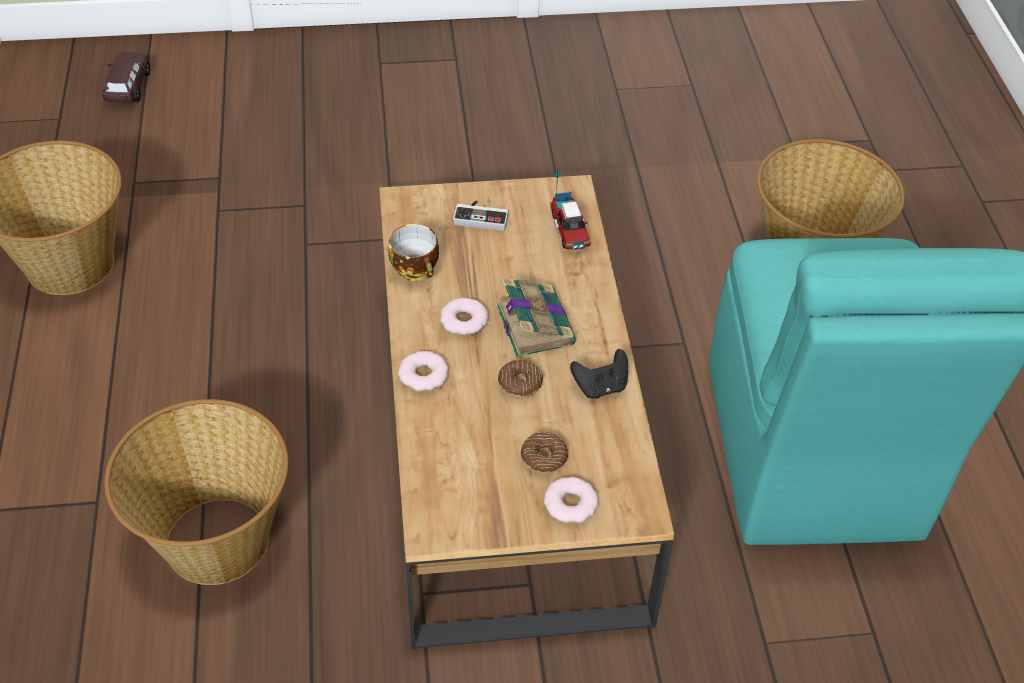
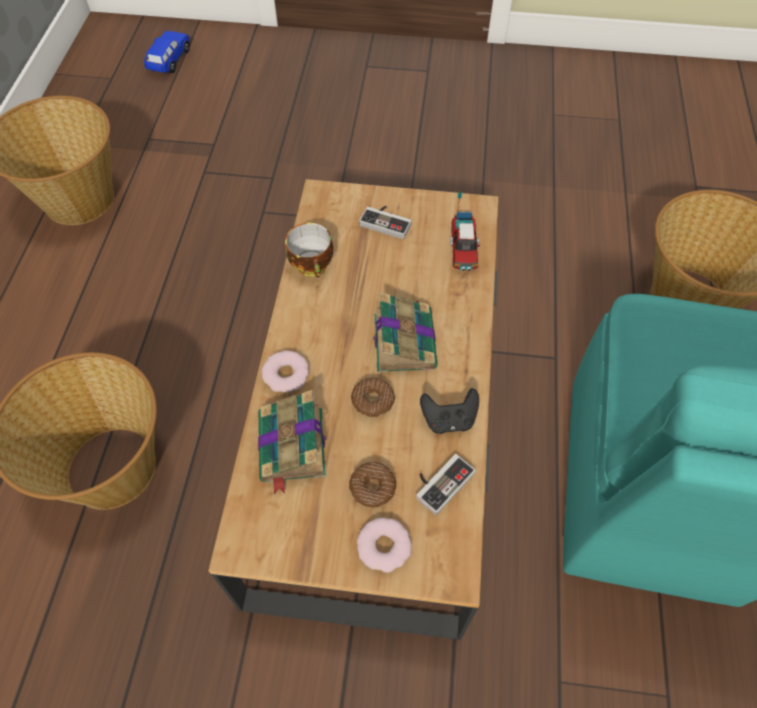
camera: 15 degrees right, 10 degrees up
brown toy car [102,52,150,102] -> blue toy car [144,31,190,73]
donut [440,298,488,336] -> none
none -> book [258,390,327,495]
none -> game controller [416,454,476,515]

